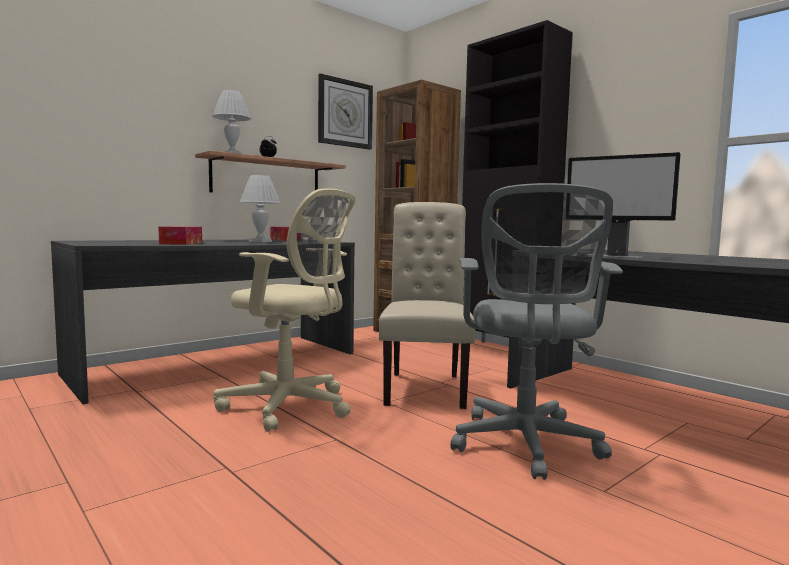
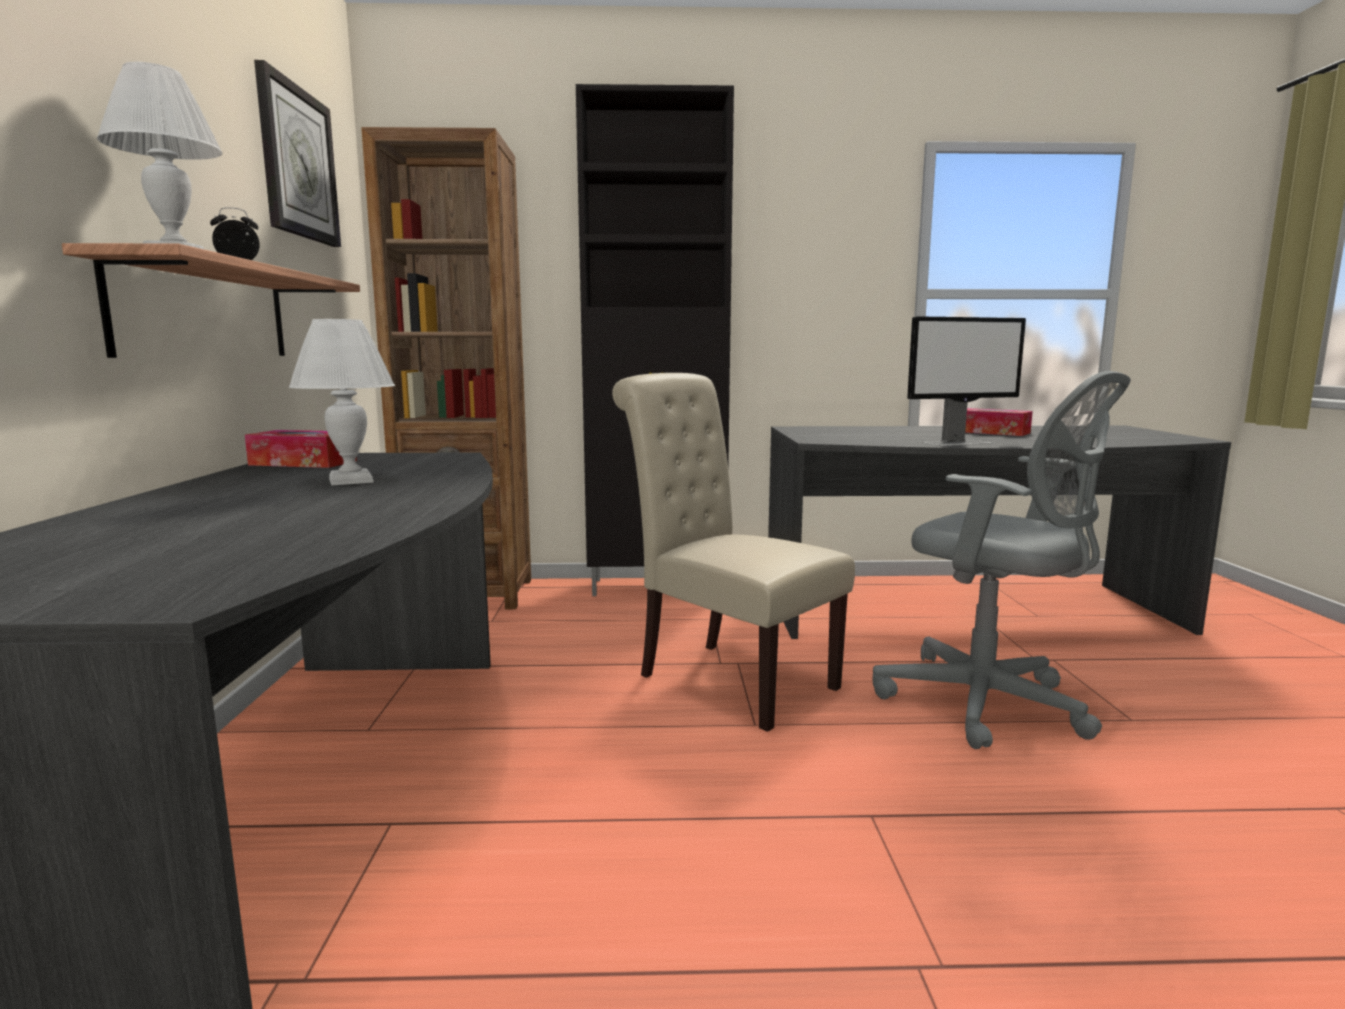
camera: 50 degrees left, 5 degrees up
tissue box [158,226,202,245] -> tissue box moved to [965,408,1033,436]
beige office chair [214,188,356,432] -> none

